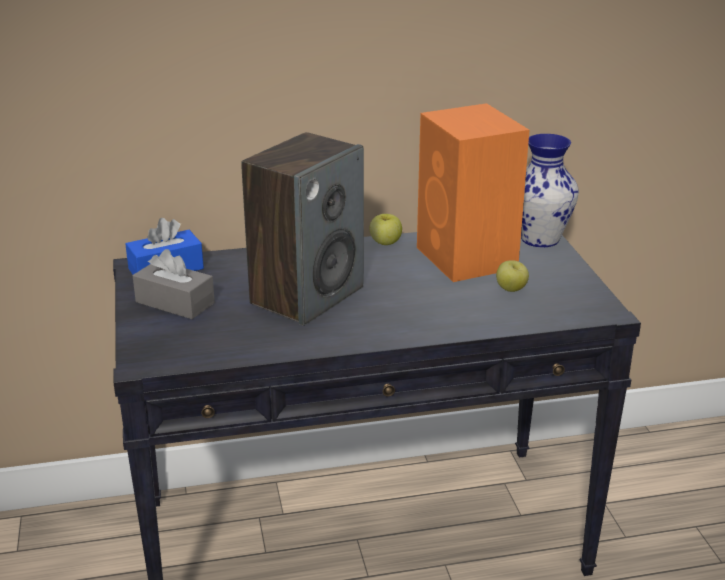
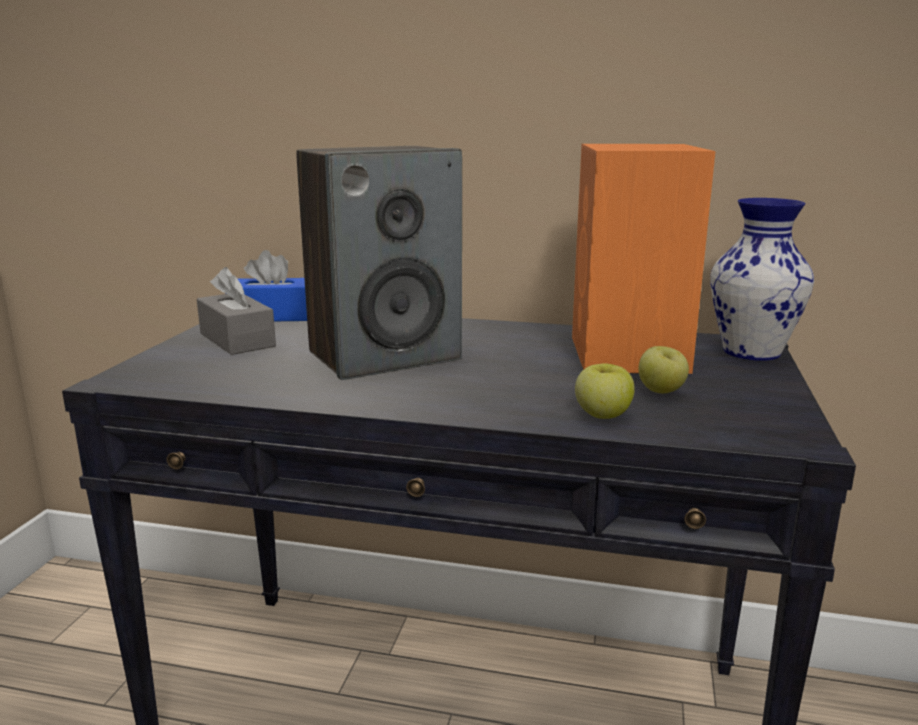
camera: 25 degrees right, 10 degrees down
apple [369,214,402,245] -> apple moved to [575,363,635,419]

